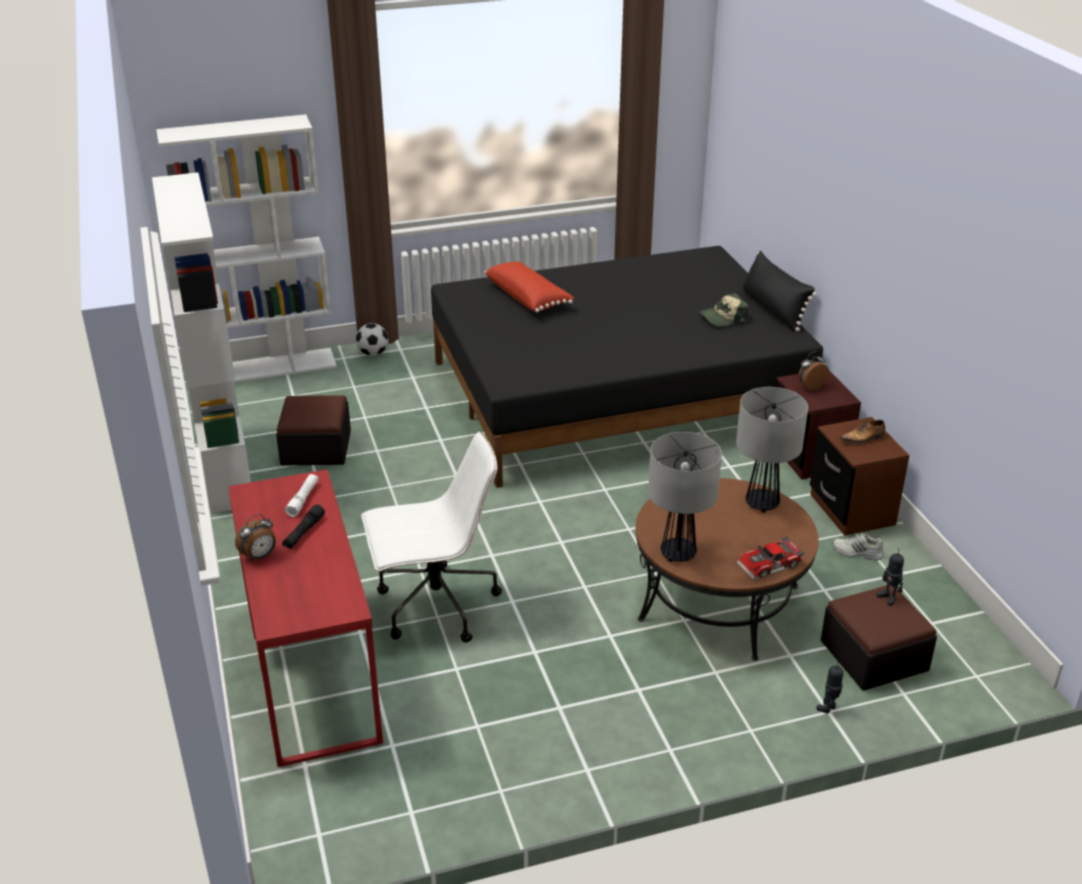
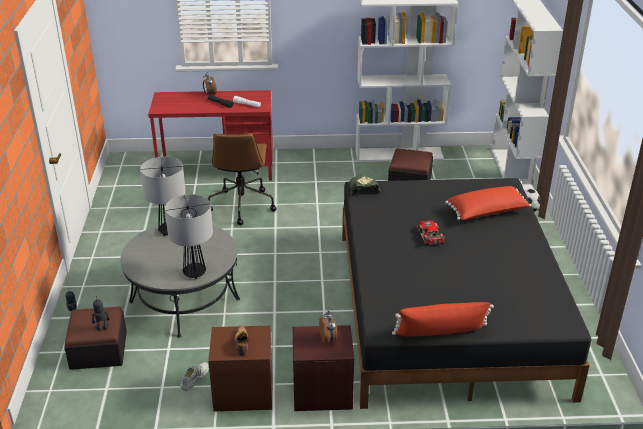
camera: 105 degrees right, 0 degrees up
white office chair [362,432,502,643] -> brown office chair [208,133,277,225]
brown coffee table [636,478,819,661] -> grey coffee table [120,225,240,338]
cap [700,293,749,327] -> cap moved to [349,175,381,195]
toy car [737,536,804,580] -> toy car moved to [417,221,445,245]
black pillow [743,250,817,331] -> red pillow [392,302,494,337]

